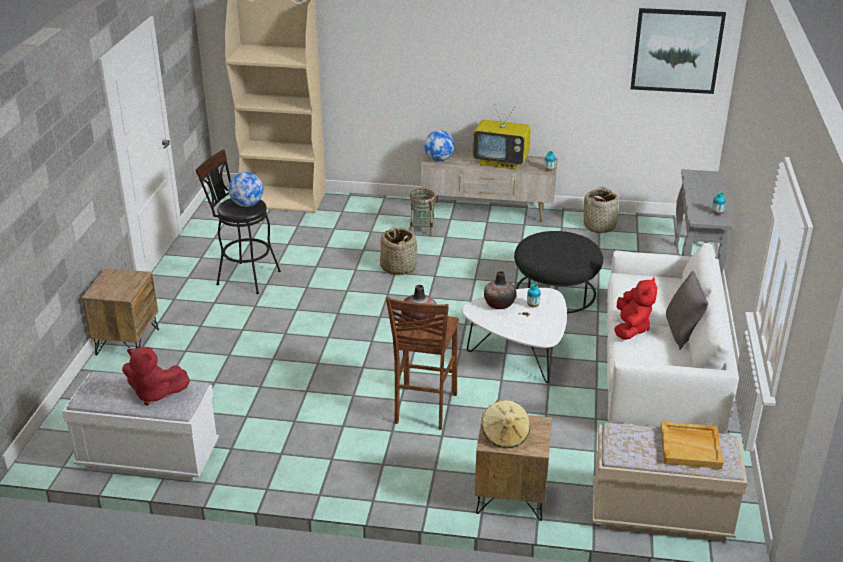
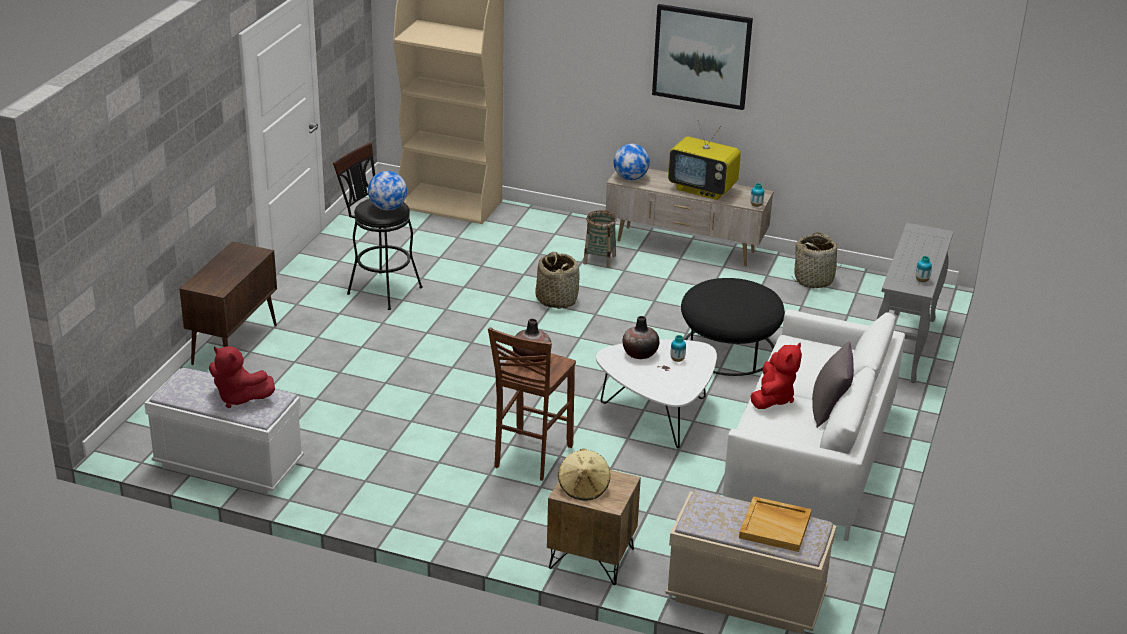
camera: 10 degrees right, 0 degrees up
brown nightstand [82,268,159,355] -> brown cabinet [179,242,277,365]
picture [631,8,726,94] -> picture moved to [652,4,753,110]

